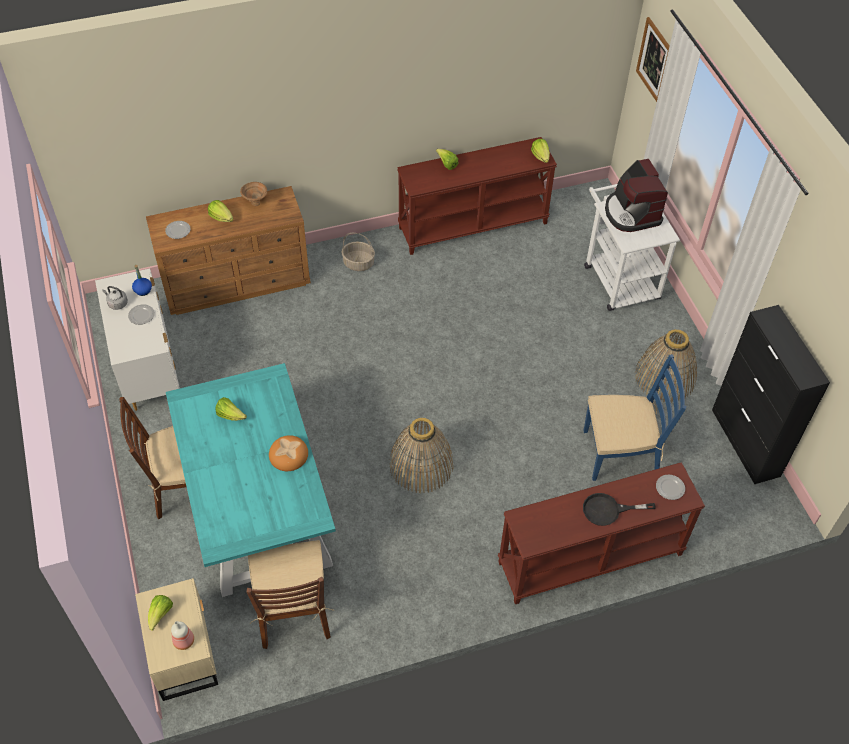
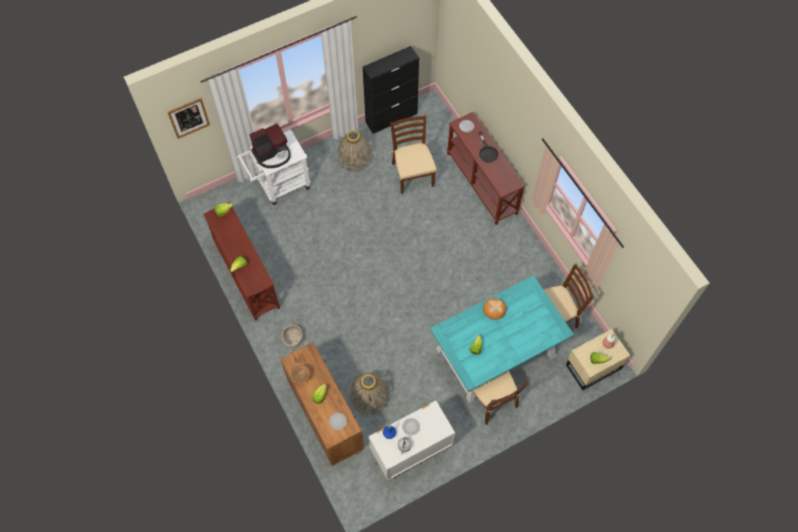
camera: 100 degrees left, 10 degrees up
basket [390,418,453,493] -> basket moved to [350,373,390,415]
blue chair [584,354,686,481] -> brown chair [389,115,437,194]

